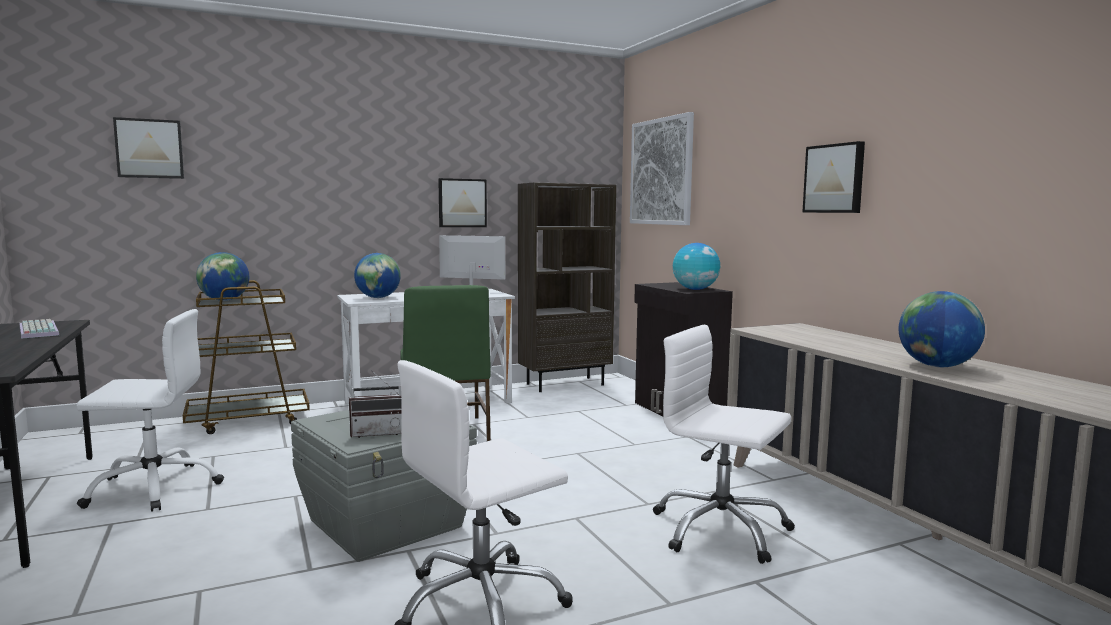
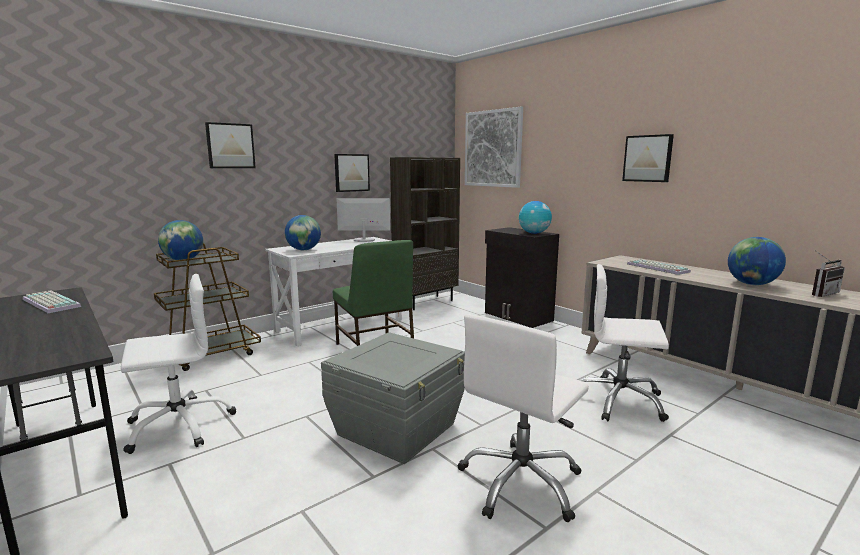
camera: 15 degrees left, 5 degrees up
picture [113,117,184,179] -> picture moved to [205,122,256,168]
radio [349,370,402,438] -> radio moved to [812,251,845,297]
none -> keyboard [627,259,691,275]

